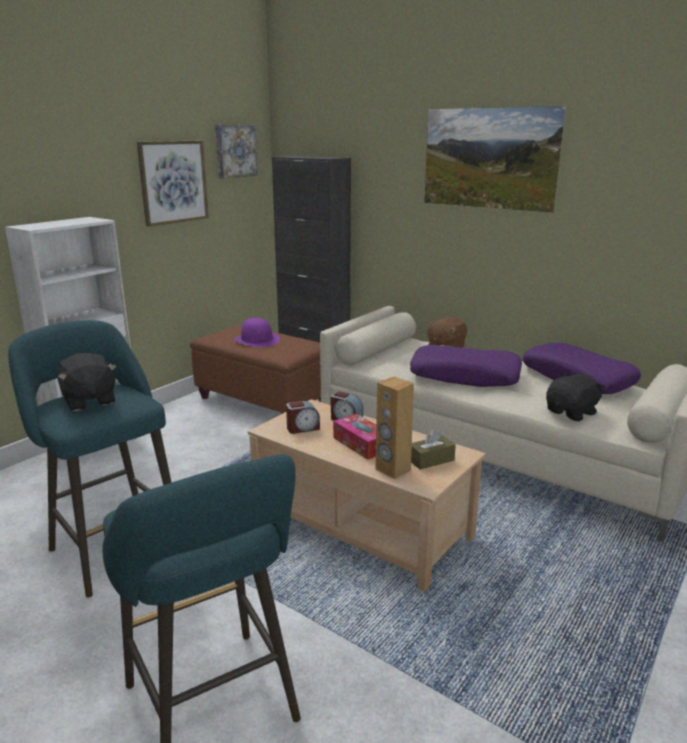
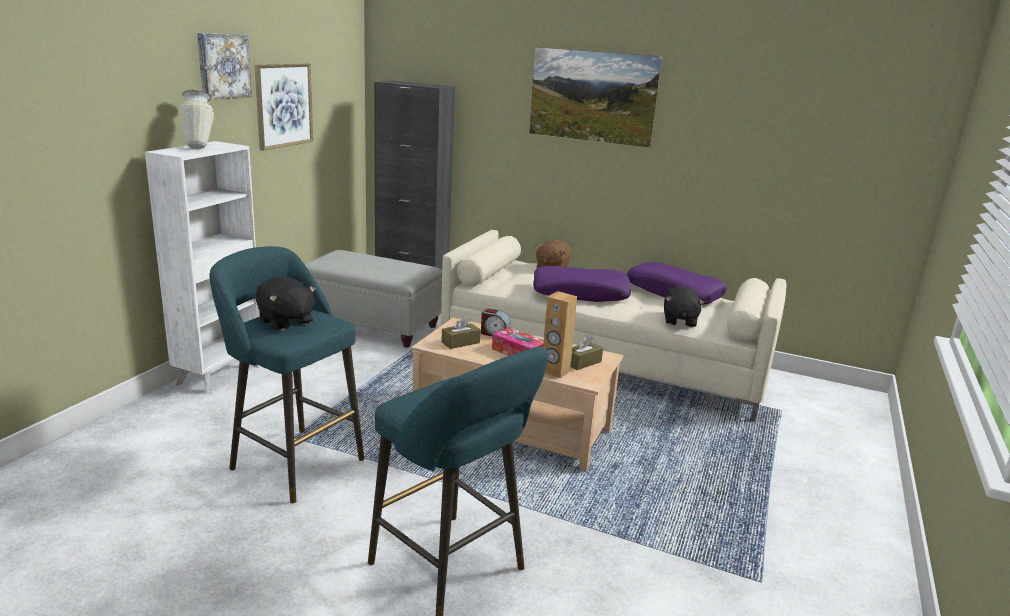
camera: 15 degrees left, 0 degrees up
brown ottoman [190,325,321,414] -> grey ottoman [305,250,442,348]
picture [215,125,258,179] -> picture moved to [197,33,252,101]
purple hat [234,318,280,347] -> none
alarm clock [286,401,320,434] -> brown tissue box [441,316,480,349]
black plush toy [546,373,605,422] -> black plush toy turned 150 degrees clockwise [664,286,705,327]
none -> vase [179,90,214,149]

